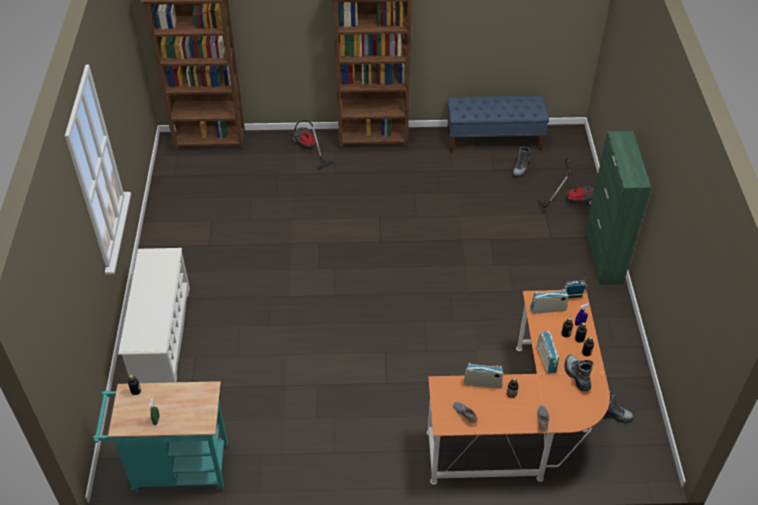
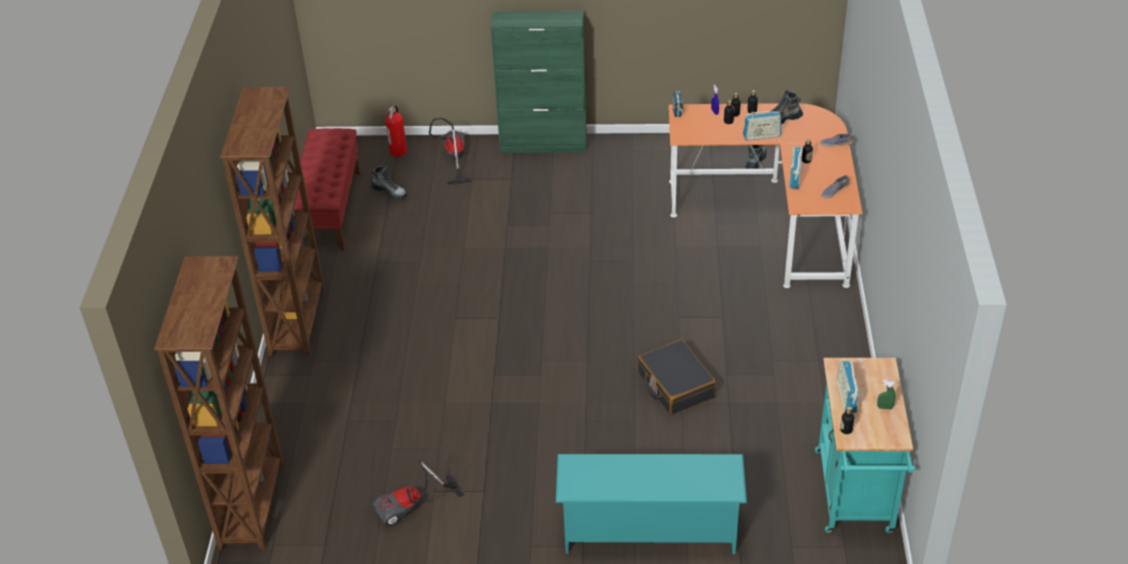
camera: 85 degrees left, 5 degrees down
white shoe rack [118,248,190,383] -> turquoise shoe rack [556,454,747,554]
vacuum cleaner [291,120,334,170] -> vacuum cleaner moved to [373,459,464,526]
blue bench [447,96,549,153] -> red bench [293,128,361,250]
radio [530,289,569,314] -> radio moved to [837,360,859,413]
none -> fire extinguisher [385,105,407,157]
none -> black suitcase [638,339,716,415]

